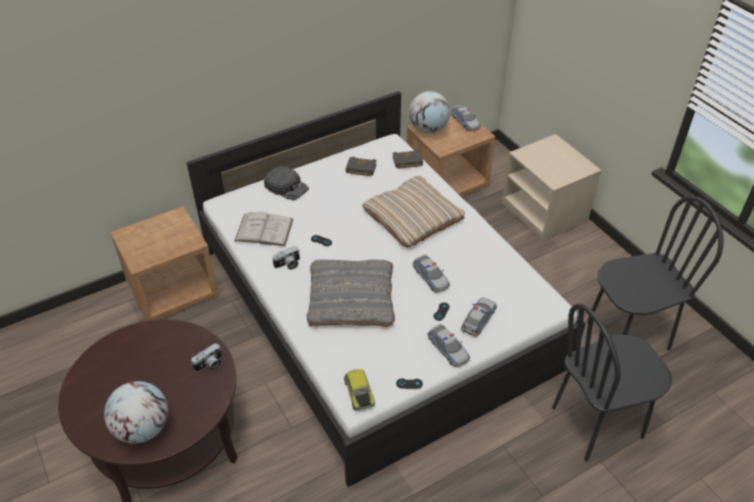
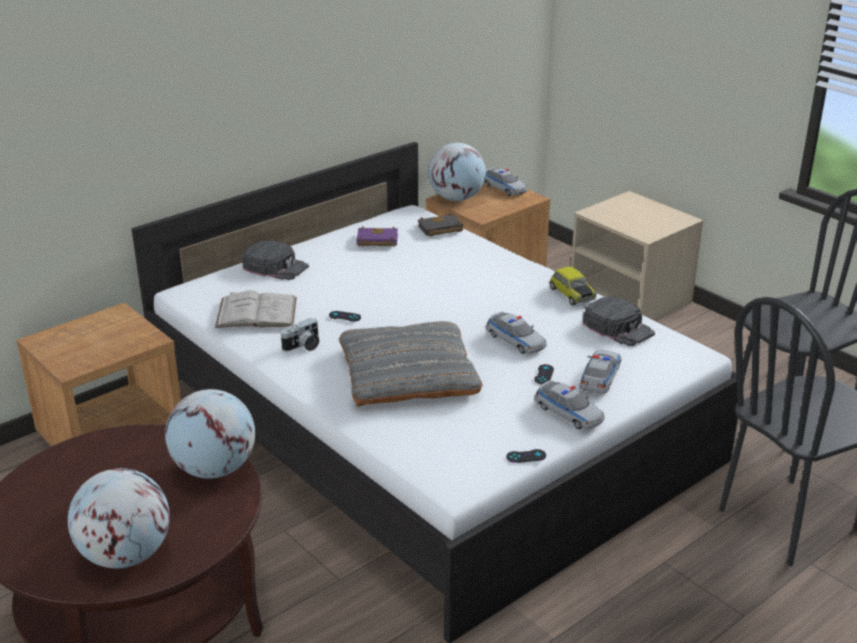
camera: 10 degrees left, 15 degrees down
camera [191,343,222,372] -> globe [165,389,255,479]
toy car [344,369,375,411] -> toy car moved to [549,267,597,305]
black book [346,157,377,176] -> purple book [357,227,398,247]
beige pillow [362,176,465,248] -> none
none -> black cap [583,296,655,346]

